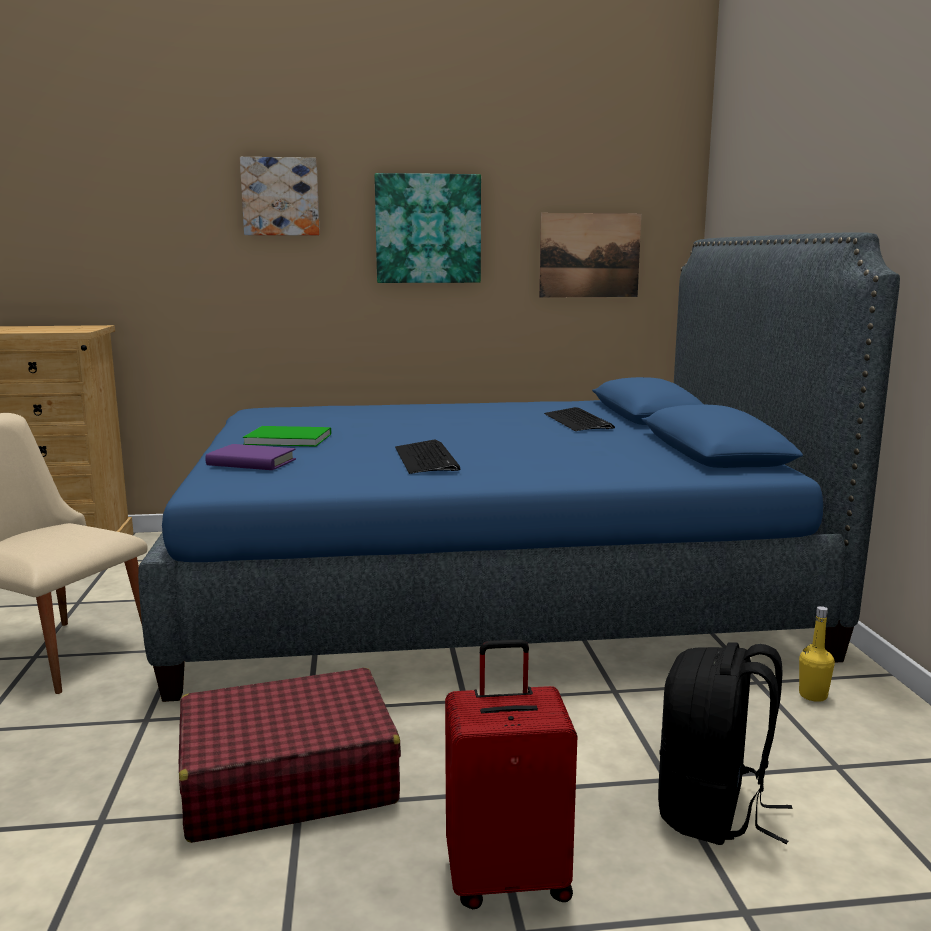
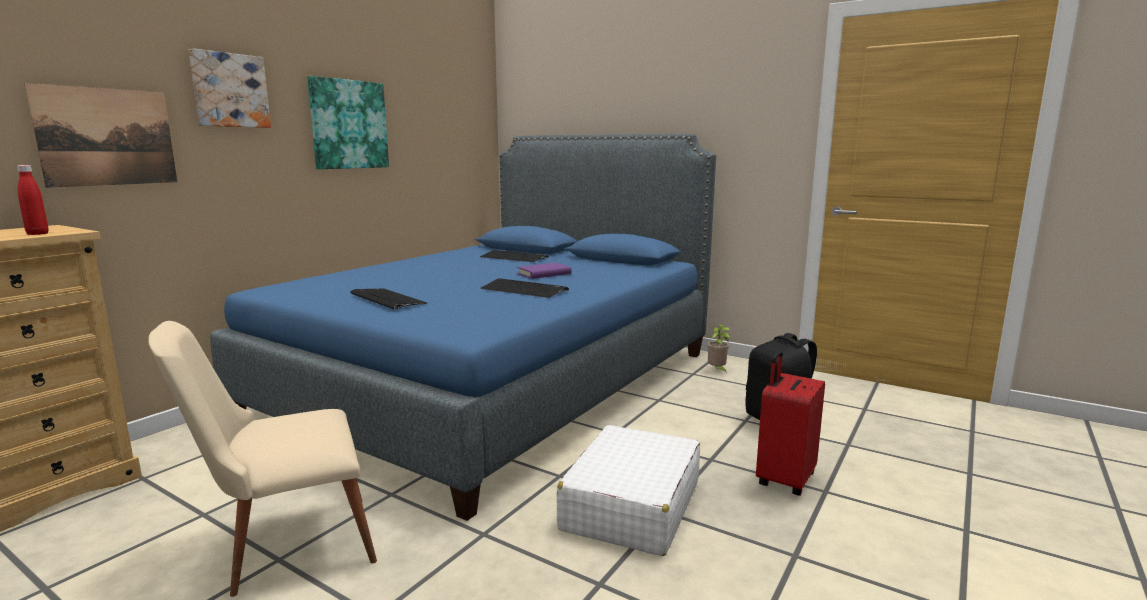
camera: 50 degrees left, 0 degrees up
red suitcase [179,668,401,843] -> white suitcase [556,425,700,556]
purple book [205,444,296,470] -> purple book moved to [517,263,571,279]
green book [243,426,331,447] -> keyboard [350,289,427,309]
picture [539,213,641,298] -> picture moved to [24,83,177,188]
yellow bottle [799,606,835,702] -> potted plant [707,324,730,372]
none -> red bottle [17,165,49,235]

